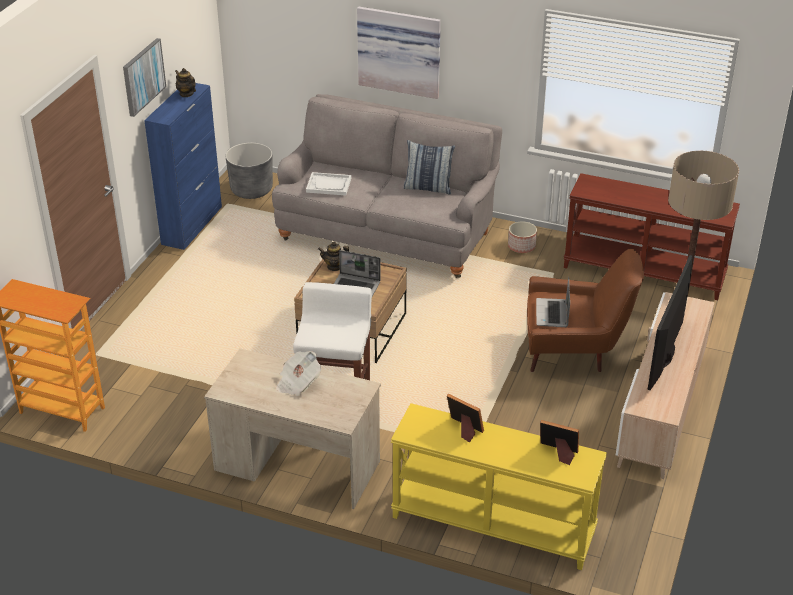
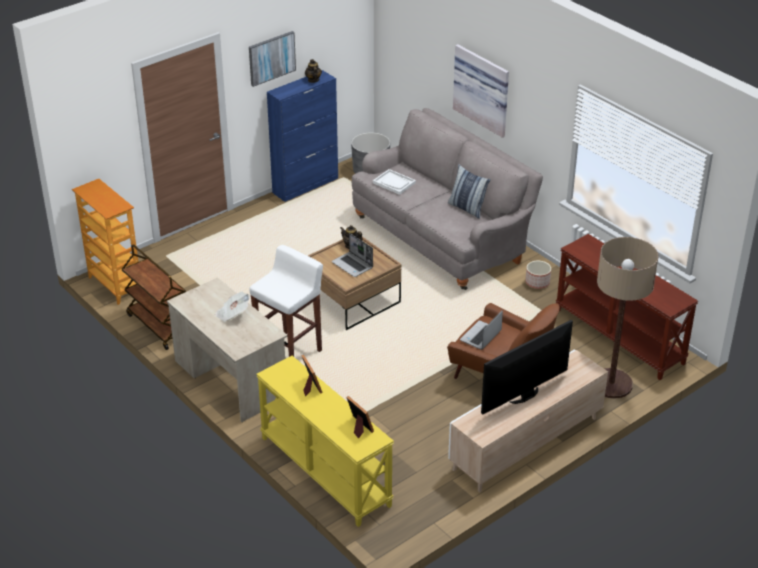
camera: 30 degrees right, 0 degrees up
none -> brown cart [121,244,186,350]

